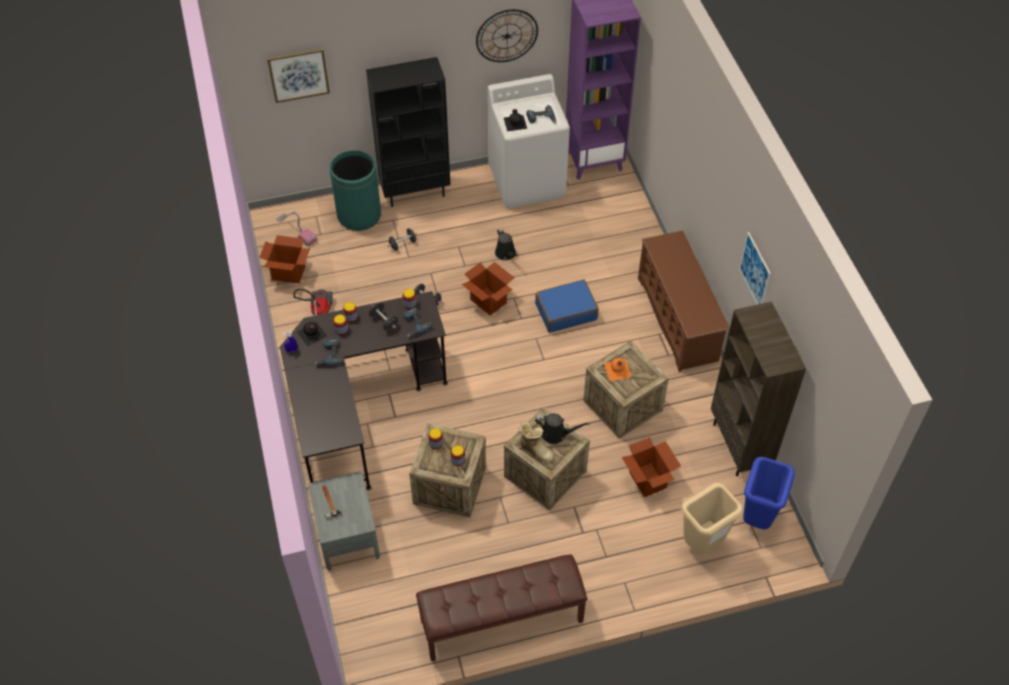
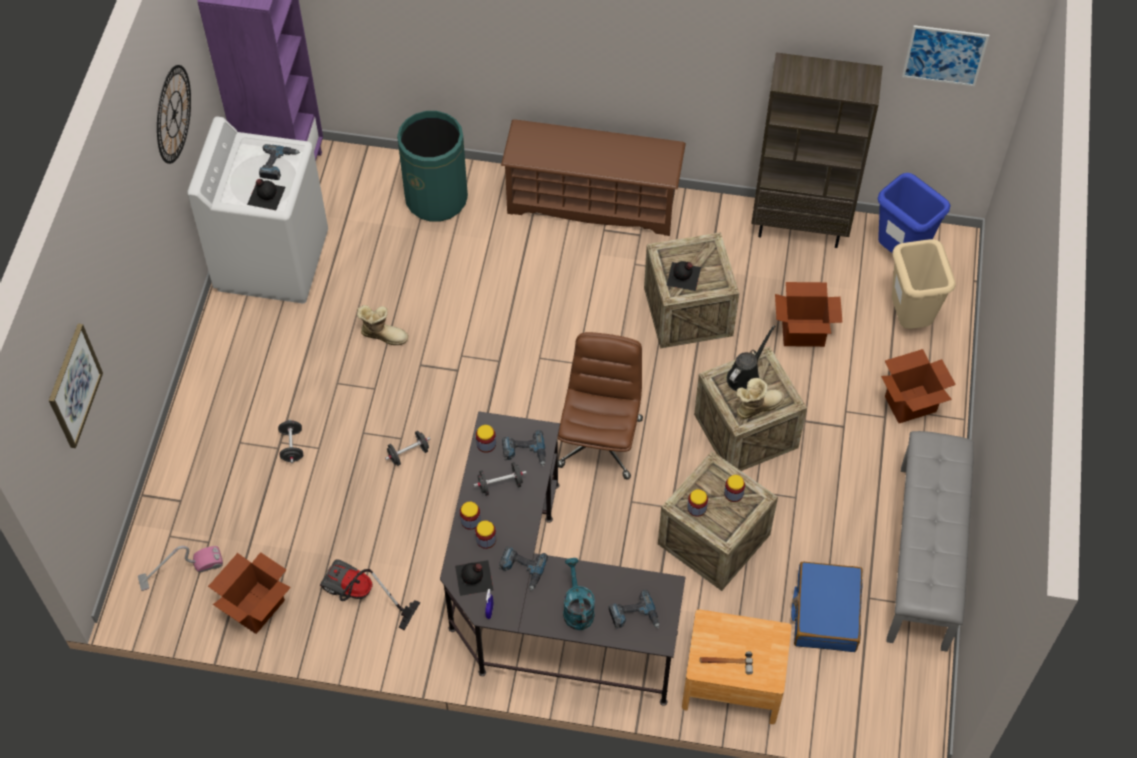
camera: 65 degrees left, 5 degrees up
grey nightstand [308,472,380,571] -> brown nightstand [682,609,792,724]
green trash can [330,150,381,231] -> green trash can moved to [397,111,468,222]
black bookcase [366,57,450,207] -> none
brown bench [416,554,587,661] -> grey bench [886,431,974,652]
cardboard box [462,262,515,316] -> cardboard box moved to [881,349,956,423]
black watering can [495,228,519,260] -> boot [357,305,408,345]
blue suitcase [535,279,599,333] -> blue suitcase moved to [791,562,863,652]
orange bottle [604,358,631,381] -> black bottle [666,261,701,291]
picture [739,232,771,305] -> picture moved to [902,25,989,86]
none -> brown office chair [558,332,643,479]
none -> turquoise watering can [563,558,595,630]
none -> power drill [609,590,659,629]

